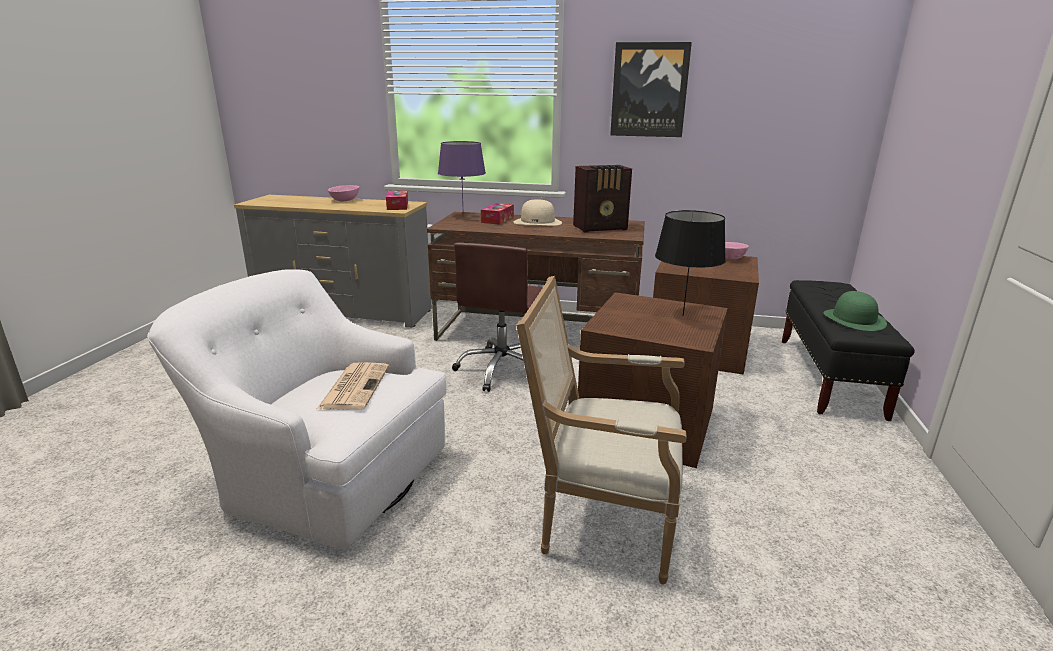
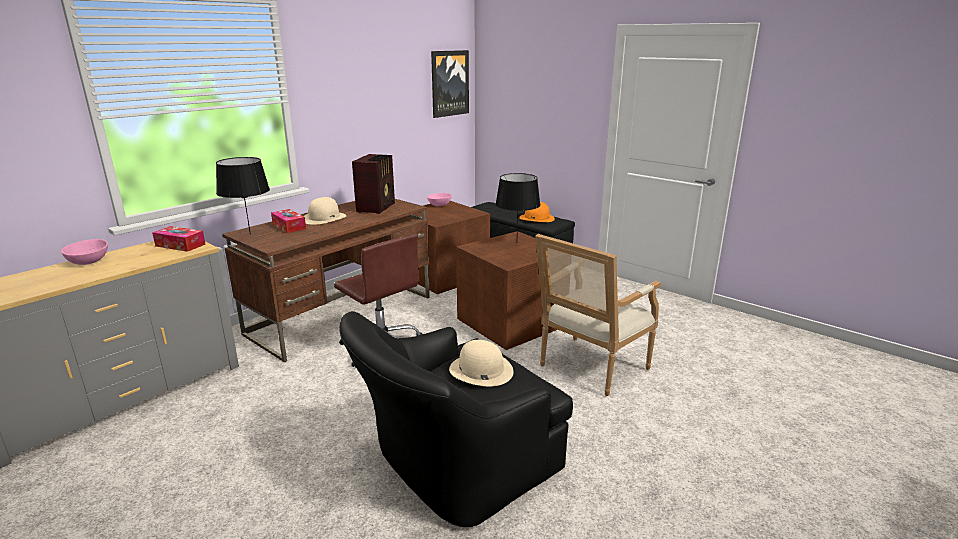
camera: 60 degrees left, 0 degrees up
white armchair [147,270,447,550] -> black armchair [339,311,573,527]
newspaper [317,362,389,410] -> beige hat [449,340,513,386]
purple table lamp [438,141,486,217] -> black table lamp [216,157,270,234]
picture [610,42,692,137] -> picture moved to [431,50,469,118]
green hat [823,291,887,331] -> orange hat [519,202,555,222]

